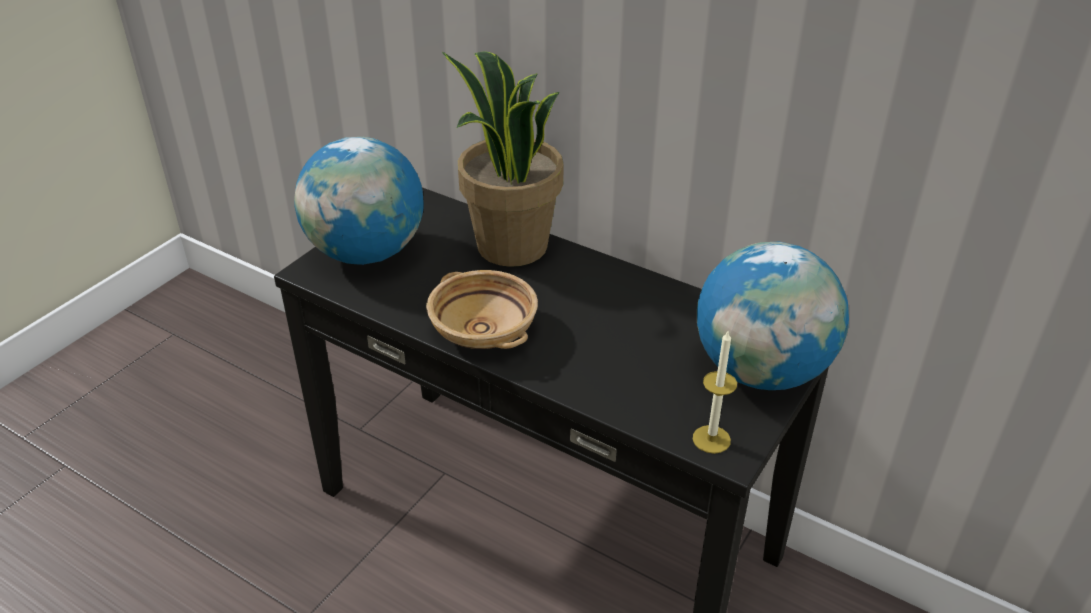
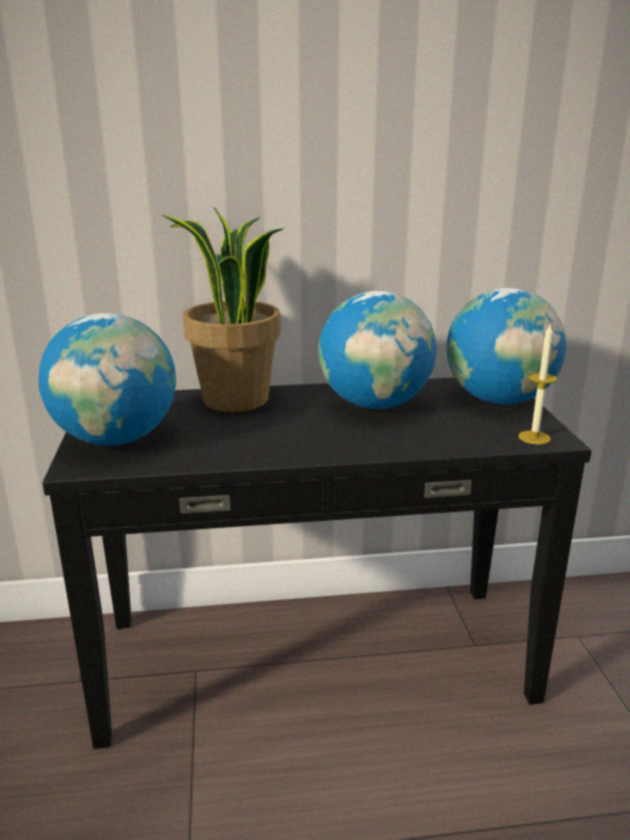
camera: 40 degrees left, 15 degrees down
beige bowl [426,270,538,349] -> none
none -> globe [318,291,437,409]

